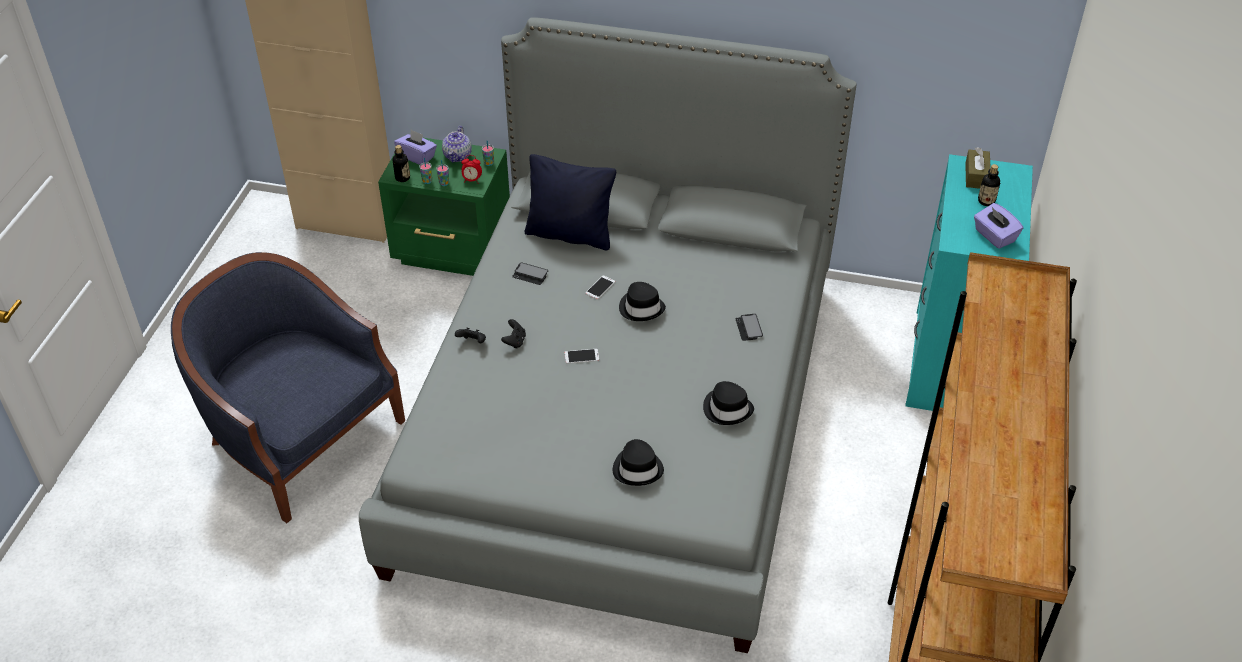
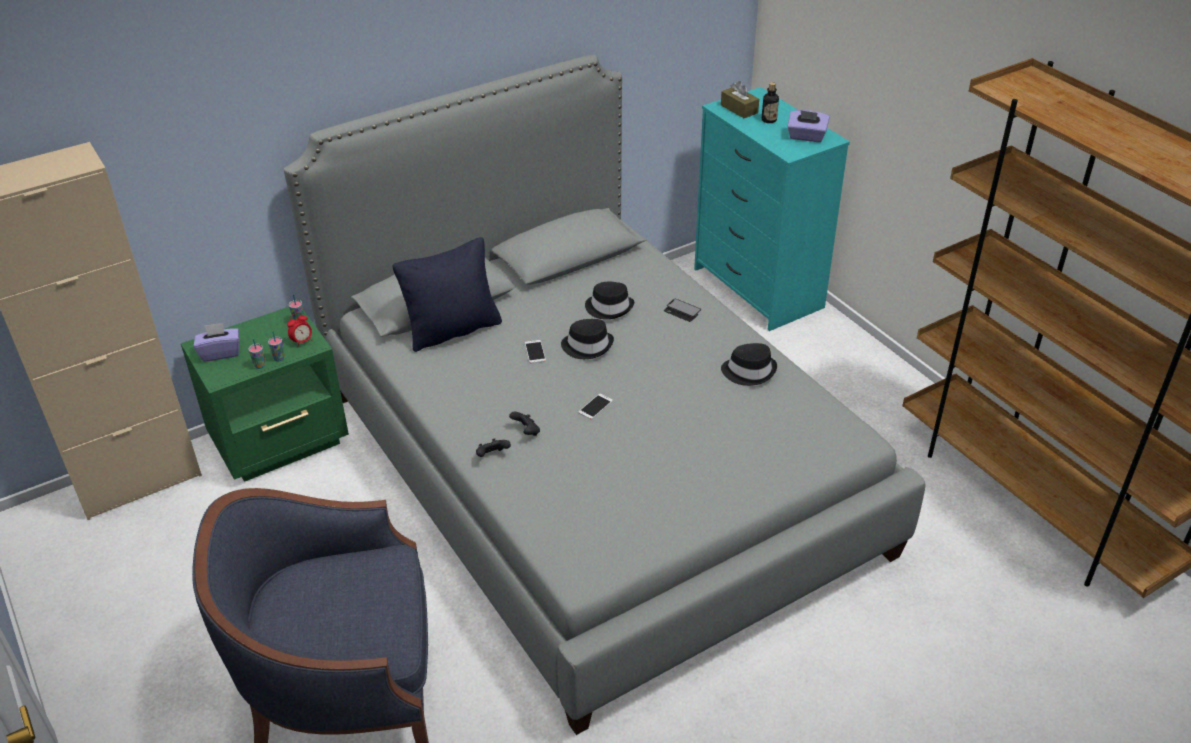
camera: 45 degrees left, 5 degrees down
bottle [392,145,410,182] -> none
teapot [442,126,472,163] -> none
phone [512,262,548,285] -> none
black hat [613,439,664,486] -> black hat moved to [585,282,634,319]

